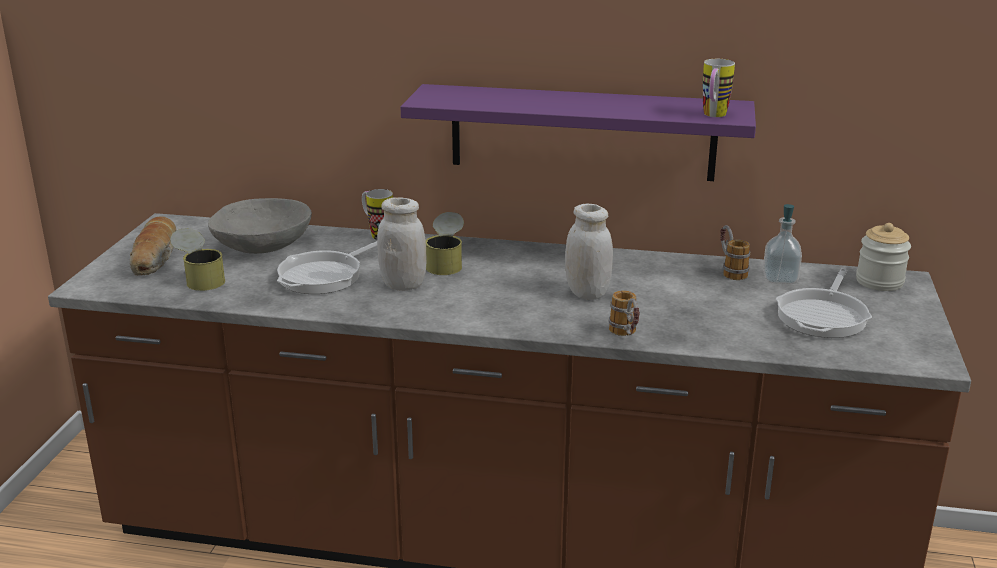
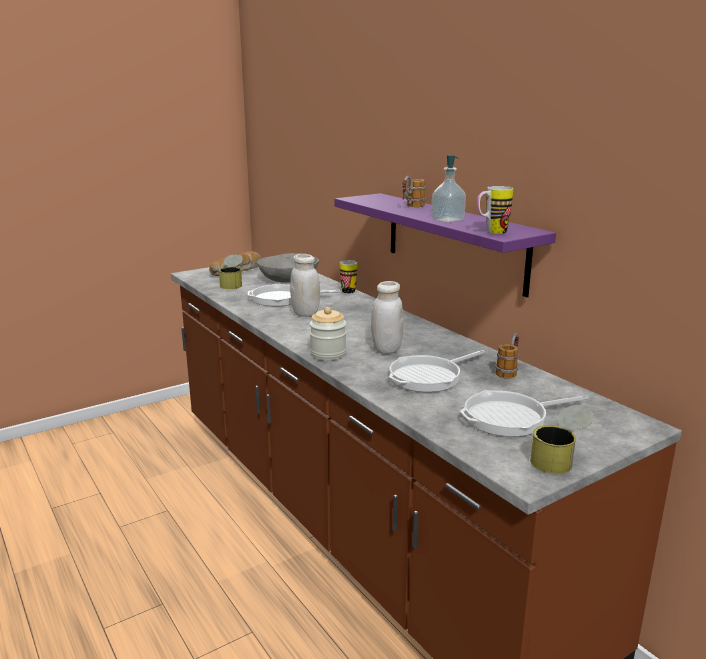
camera: 45 degrees right, 5 degrees down
can [426,212,464,275] -> can moved to [530,405,594,474]
mug [609,291,640,336] -> mug moved to [403,176,426,207]
soap dispenser [763,204,802,284] -> soap dispenser moved to [431,155,466,222]
jar [856,223,911,291] -> jar moved to [309,307,347,361]
none -> frying pan [389,350,485,392]

